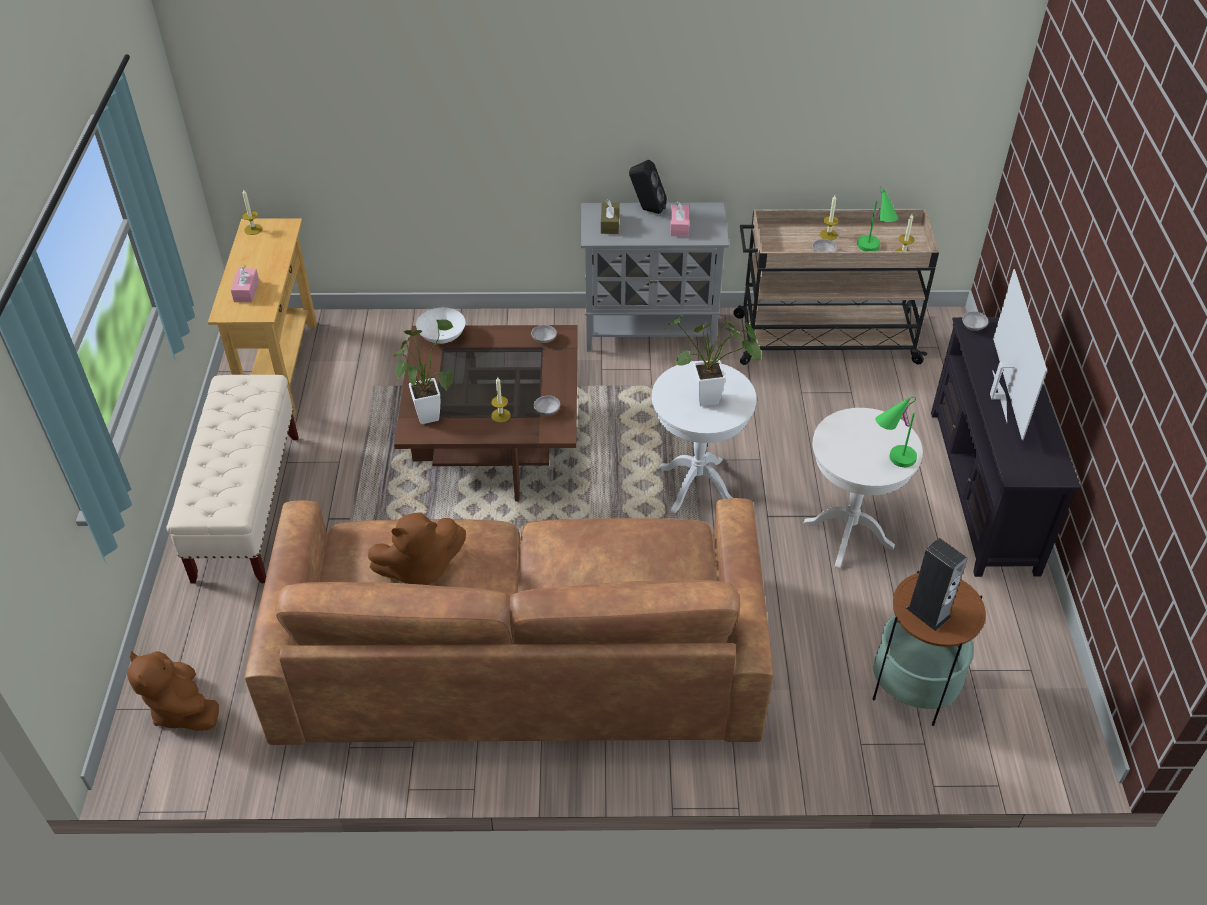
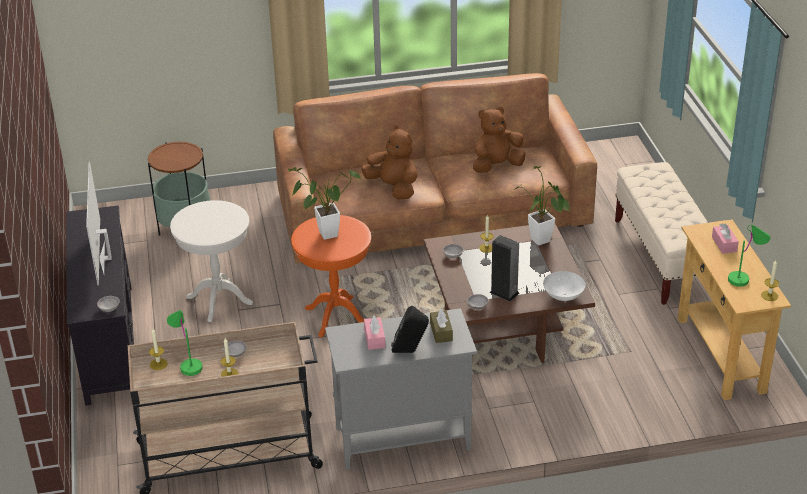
camera: 170 degrees right, 10 degrees down
brown plush toy [127,651,219,731] -> brown plush toy moved to [362,126,418,200]
white side table [652,361,756,513] -> orange side table [291,215,371,337]
green table lamp [876,396,917,467] -> green table lamp moved to [728,225,770,287]
speaker [906,538,968,631] -> speaker moved to [489,235,519,302]

